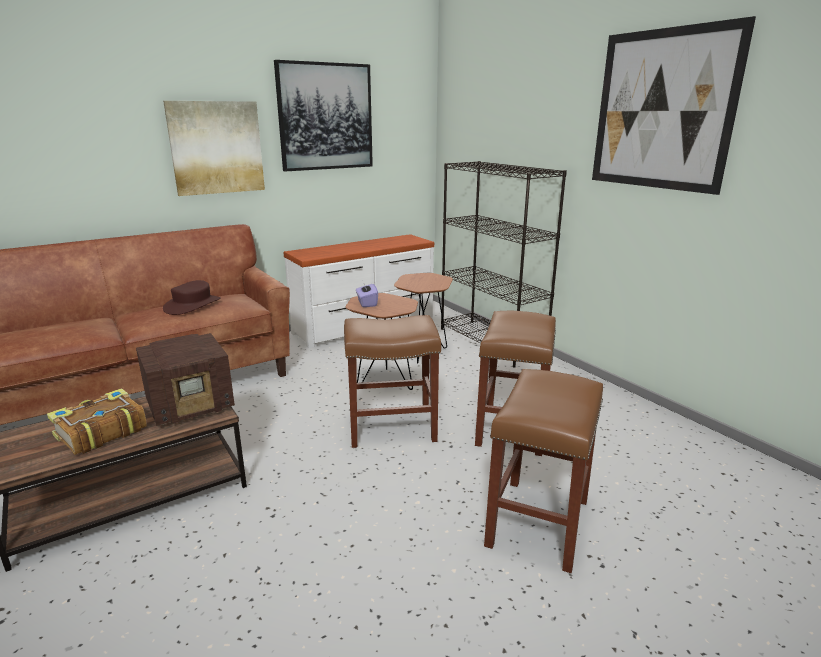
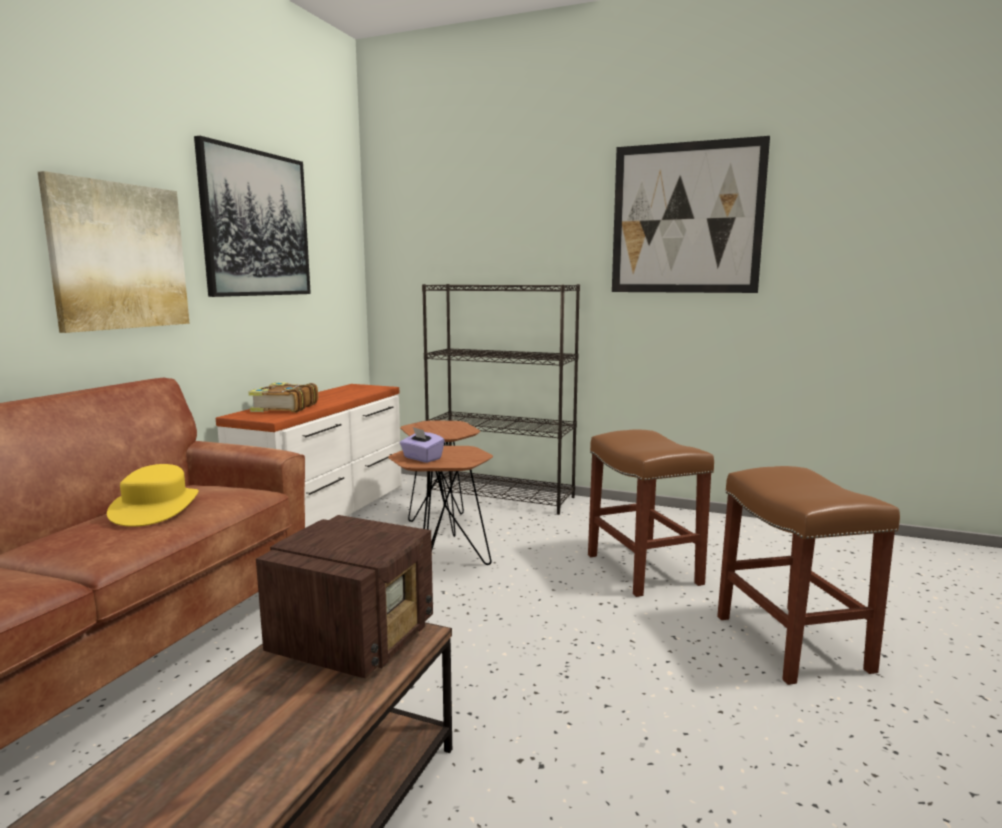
camera: 35 degrees left, 10 degrees down
book [47,388,147,455] -> book moved to [248,382,318,413]
brown hat [163,280,221,315] -> yellow hat [107,464,199,527]
brown stool [344,315,441,448] -> none

